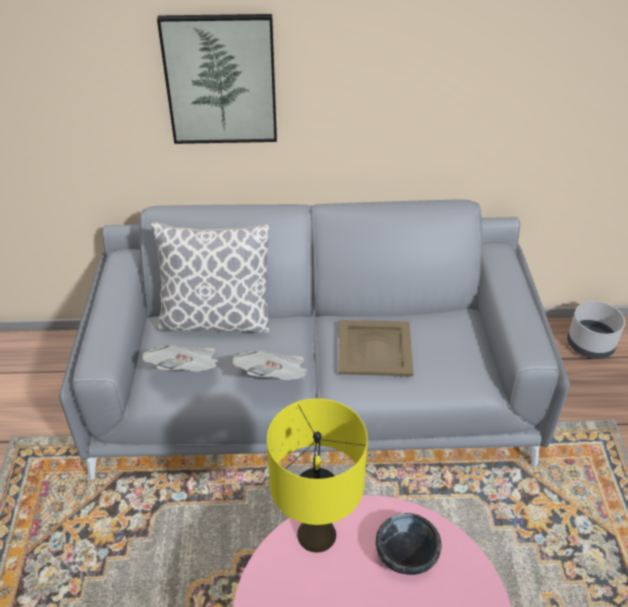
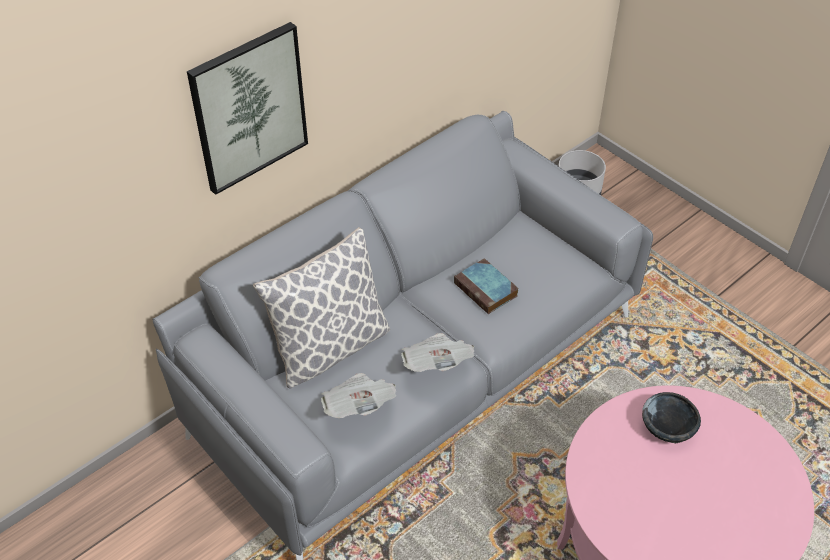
camera: 40 degrees left, 5 degrees up
yellow table lamp [267,398,368,553] -> none
beige tray [338,320,413,376] -> book [454,258,519,314]

